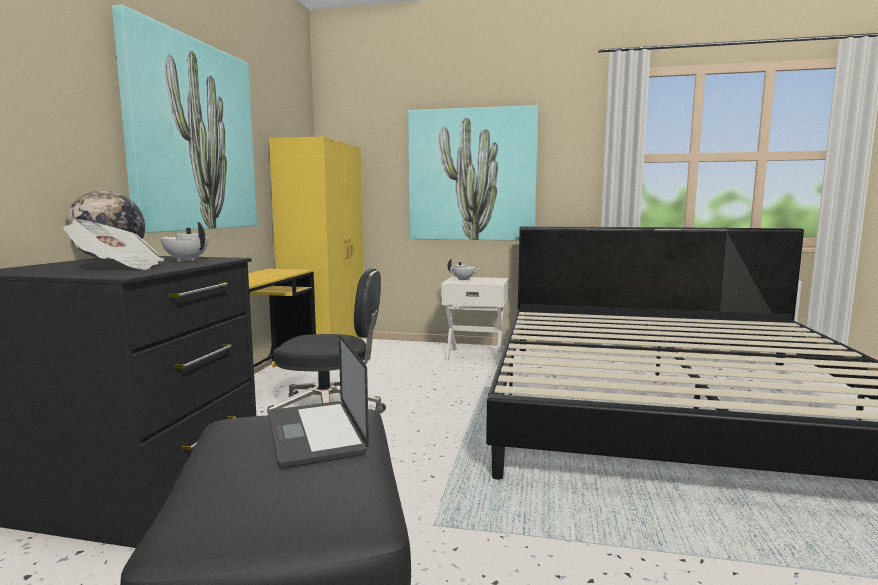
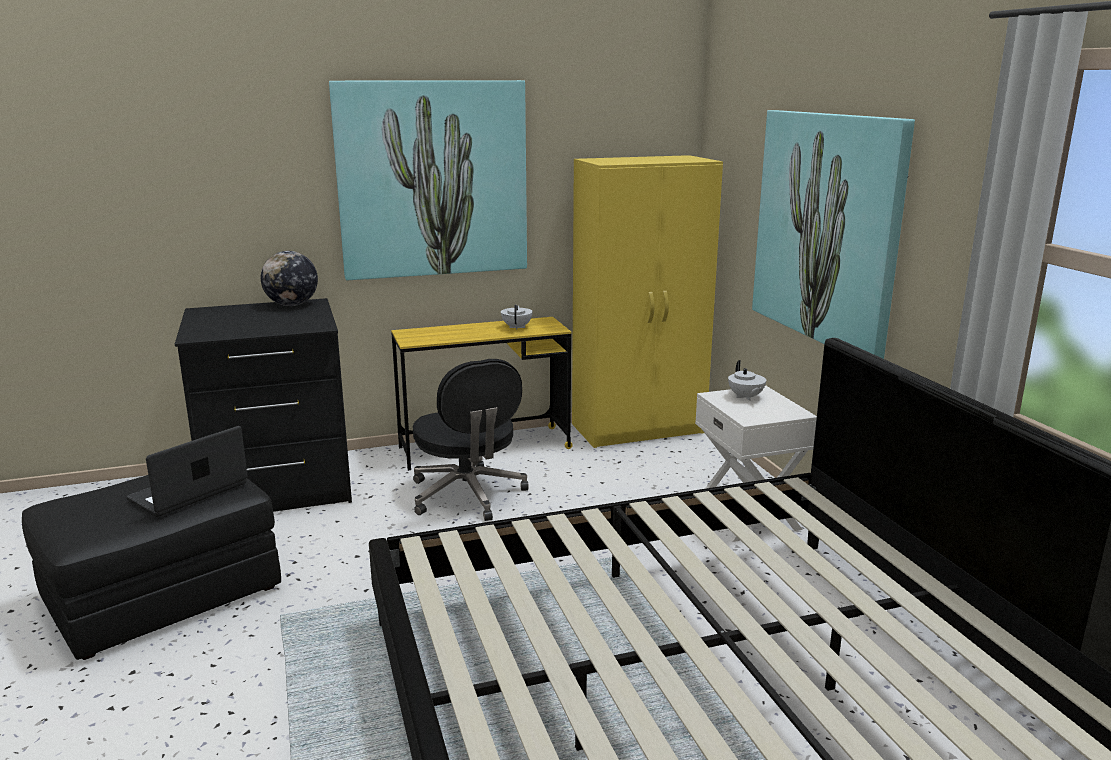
camera: 60 degrees right, 10 degrees up
newspaper [63,219,164,270] -> none
white teapot [160,222,209,262] -> white teapot moved to [501,305,533,330]

